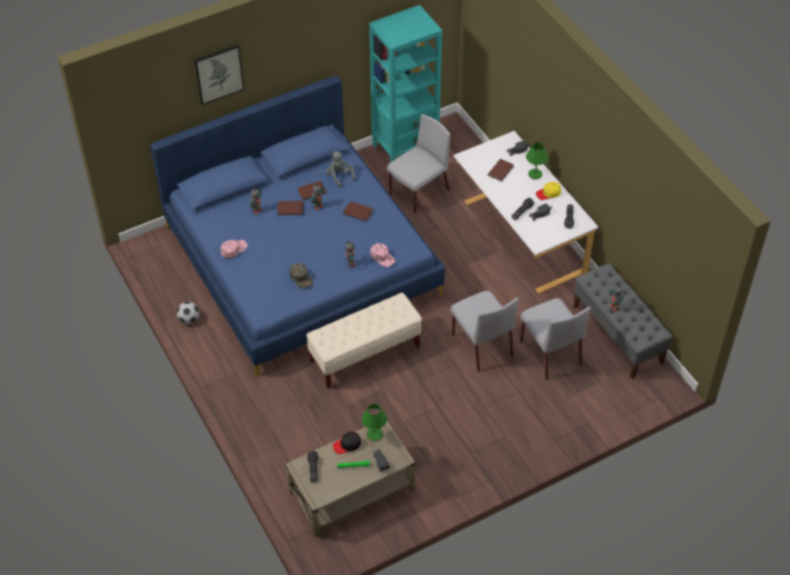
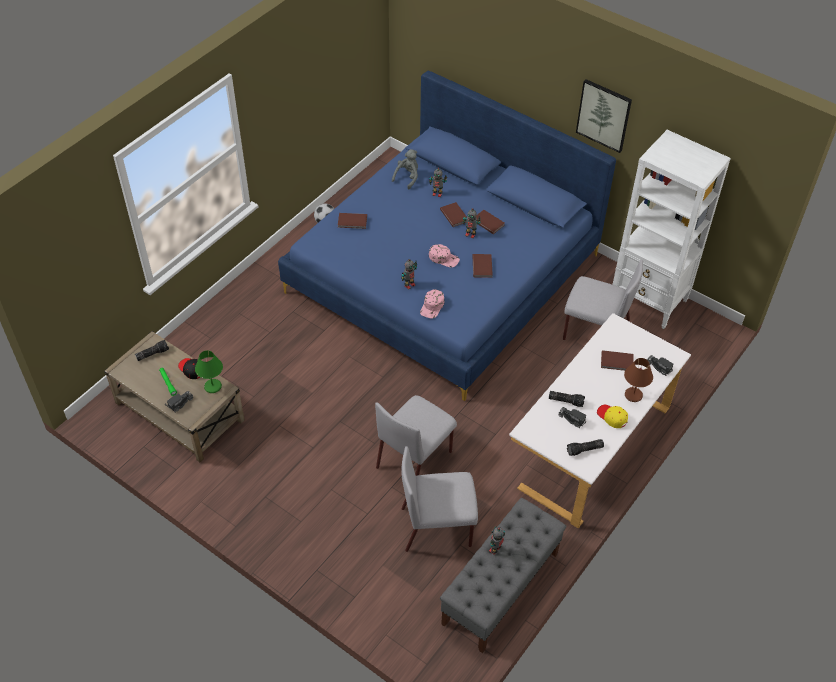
camera: 65 degrees right, 0 degrees up
picture [195,44,244,105] -> picture moved to [576,79,632,153]
pink cap [221,240,248,258] -> pink cap moved to [429,244,460,268]
green cap [290,263,313,289] -> none
beige bench [306,293,422,388] -> none
grey plush toy [326,151,356,187] -> grey plush toy moved to [392,149,418,189]
turquoise bookcase [369,5,443,162] -> white bookcase [612,130,731,329]
grey chair [520,298,591,380] -> grey chair turned 45 degrees clockwise [401,446,478,552]
green table lamp [526,142,548,179] -> brown table lamp [624,358,653,402]
none -> brown book [338,213,367,229]

